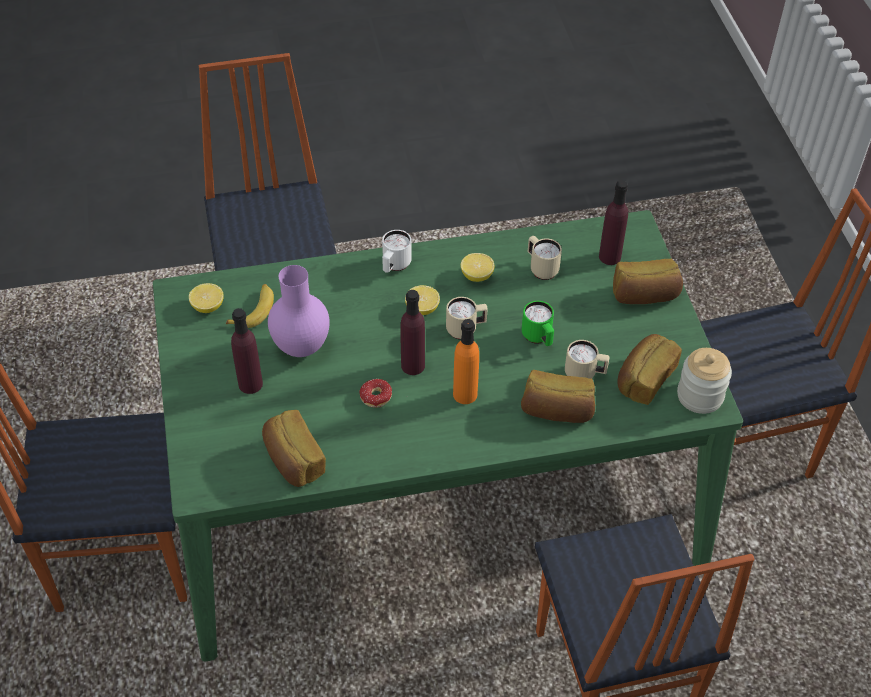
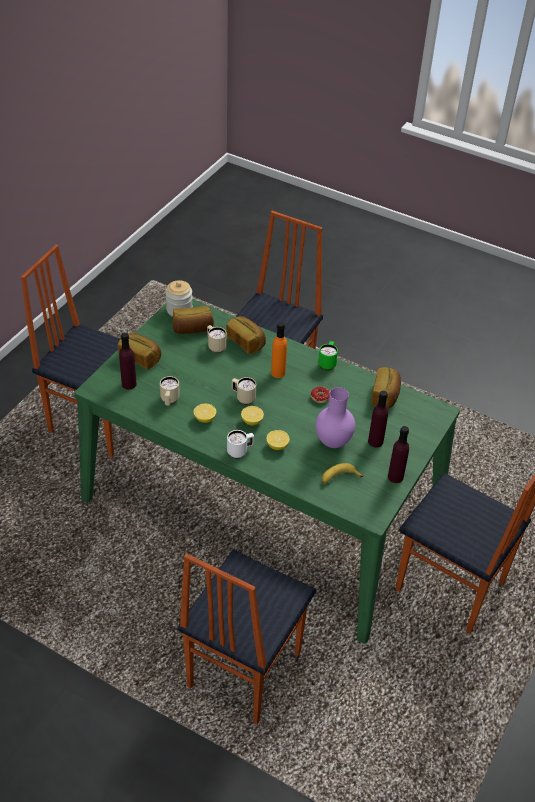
camera: 140 degrees left, 5 degrees down
lemon [189,283,224,313] -> lemon moved to [266,430,290,450]
purple bottle [400,290,425,375] -> purple bottle moved to [388,426,409,483]
green mug [522,301,554,346] -> green mug moved to [318,341,338,370]

